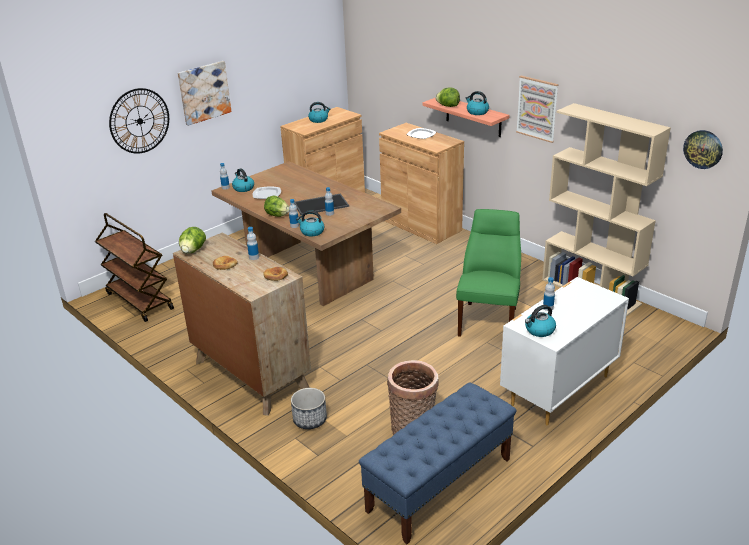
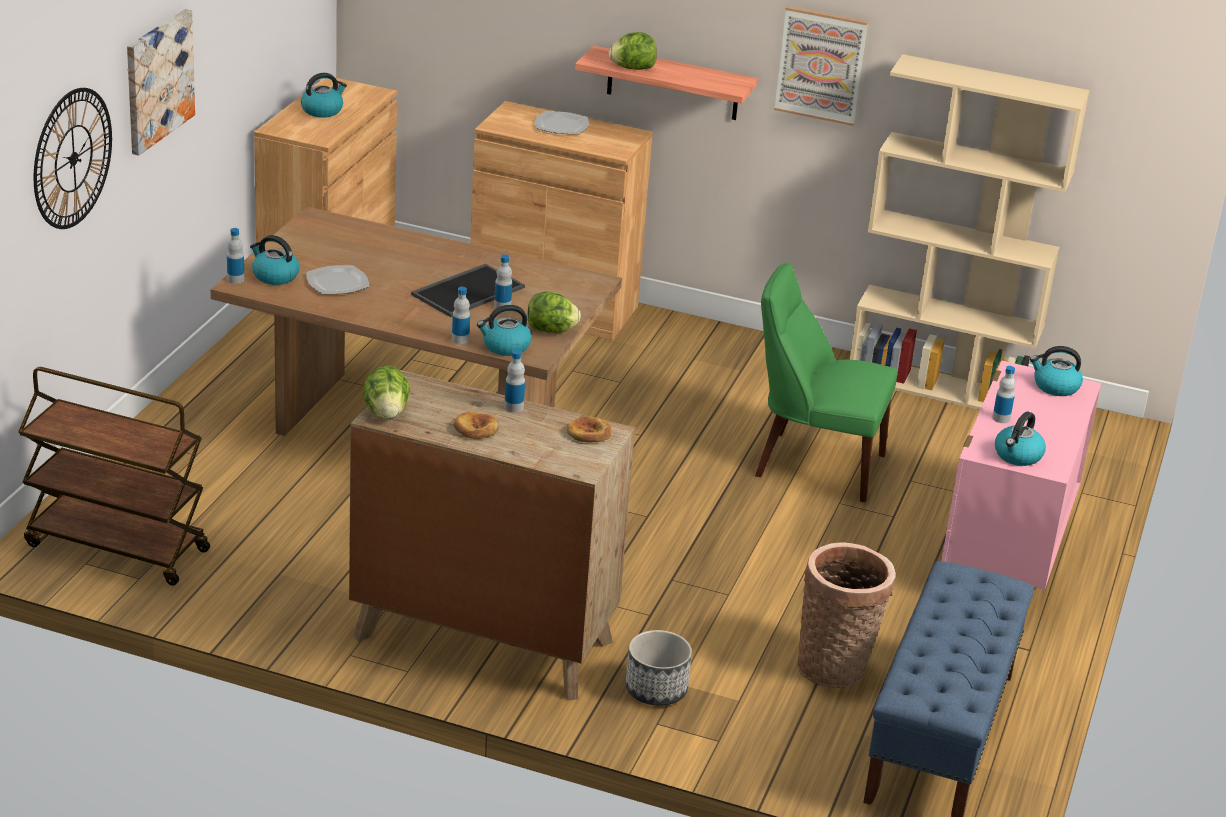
camera: 30 degrees left, 0 degrees up
lettuce [264,196,289,217] -> lettuce moved to [527,291,581,333]
green chair [456,209,521,337] -> green chair turned 60 degrees counterclockwise [755,263,897,503]
kettle [466,91,489,115] -> kettle moved to [1030,346,1083,396]
white dresser [500,277,629,425] -> pink dresser [941,361,1101,615]
wall clock [683,130,723,169] -> none

